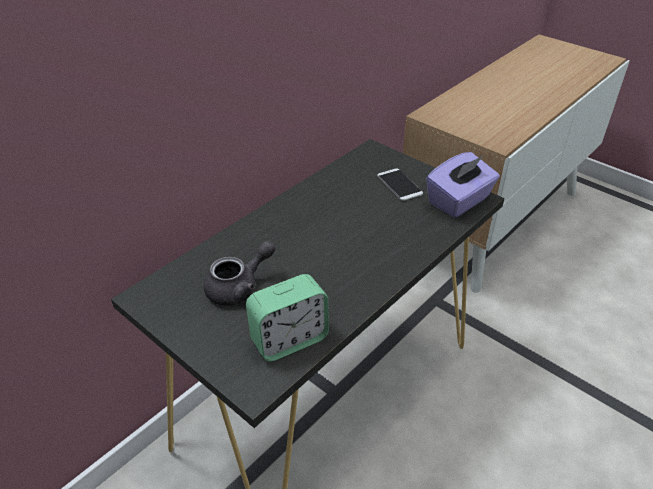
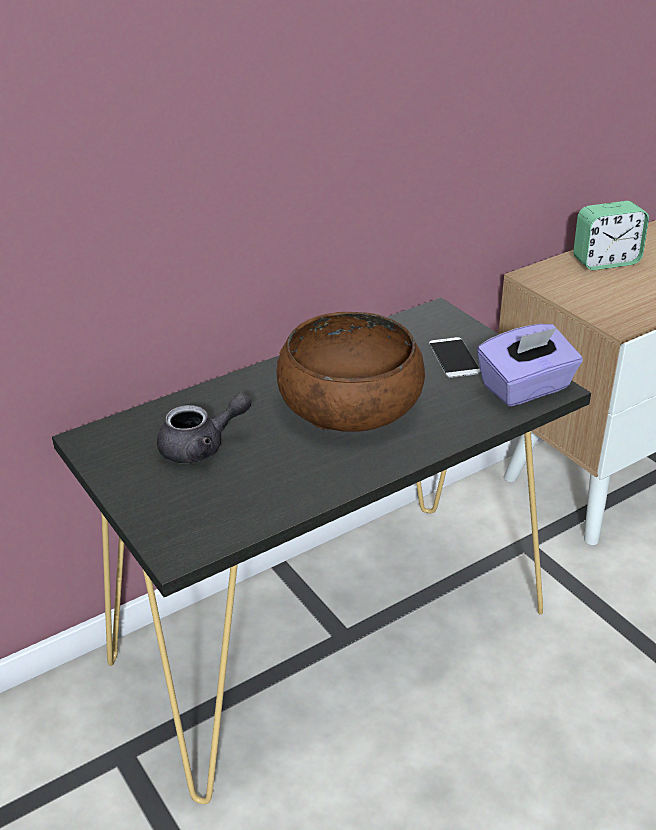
camera: 15 degrees right, 5 degrees down
alarm clock [246,274,329,362] -> alarm clock moved to [573,201,649,270]
none -> brown bowl [277,312,425,432]

